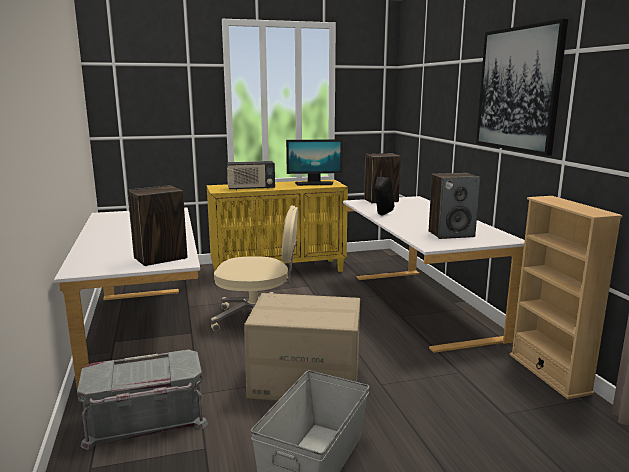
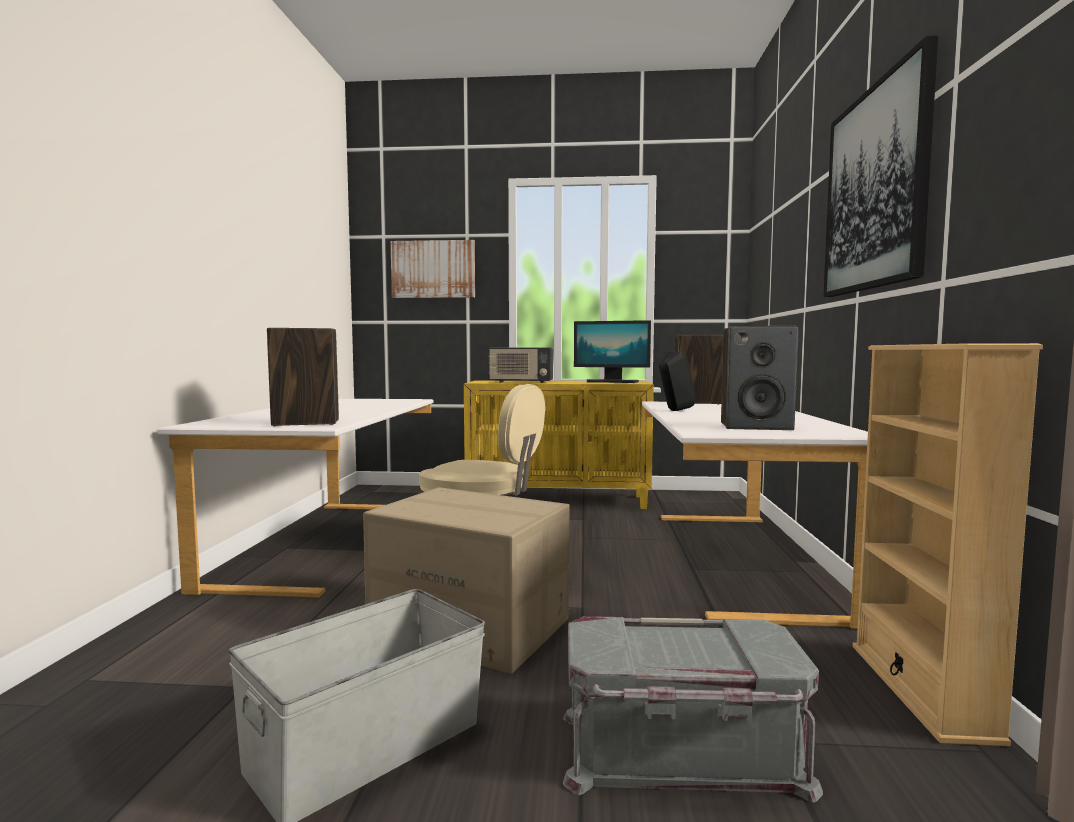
camera: 20 degrees right, 10 degrees down
grey storage box [77,350,208,450] -> grey storage box moved to [563,616,823,803]
none -> picture [391,240,475,298]

